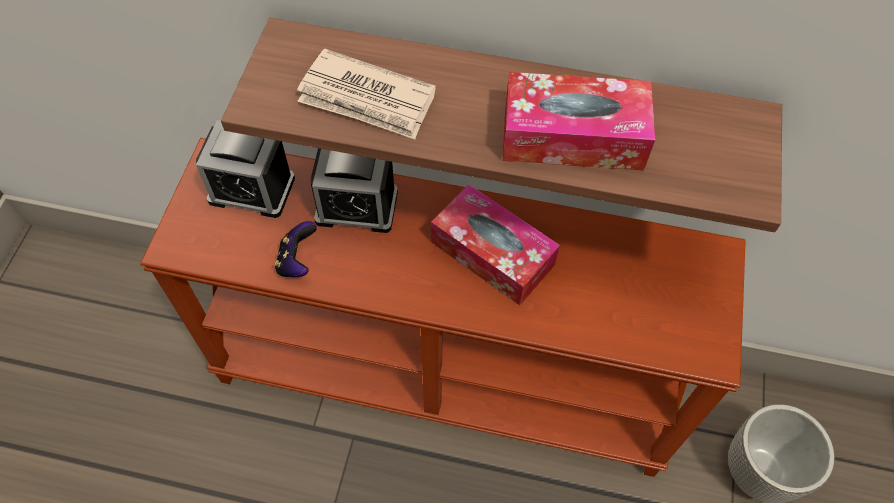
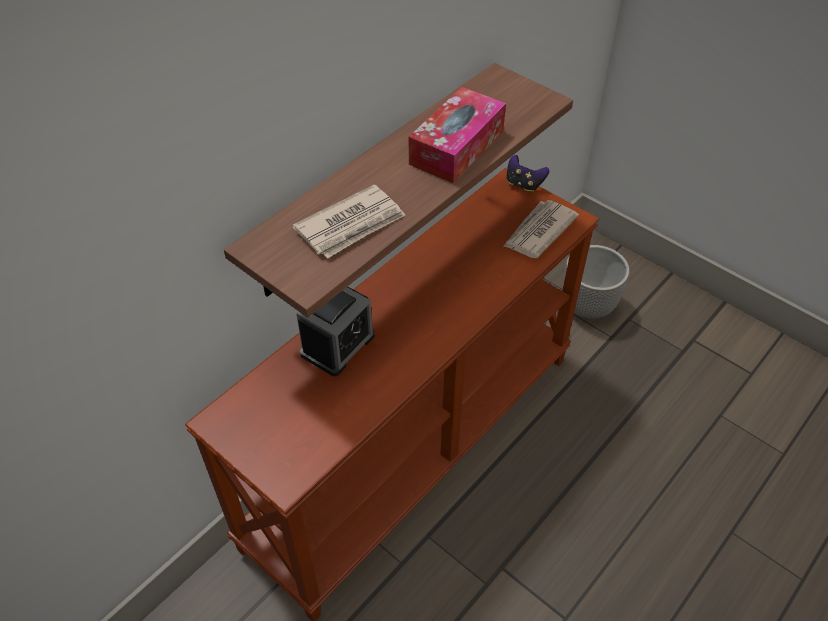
camera: 60 degrees left, 10 degrees down
alarm clock [196,120,295,218] -> none
game controller [275,221,317,277] -> game controller moved to [507,155,549,192]
tissue box [431,184,560,305] -> none
none -> newspaper [503,200,579,258]

